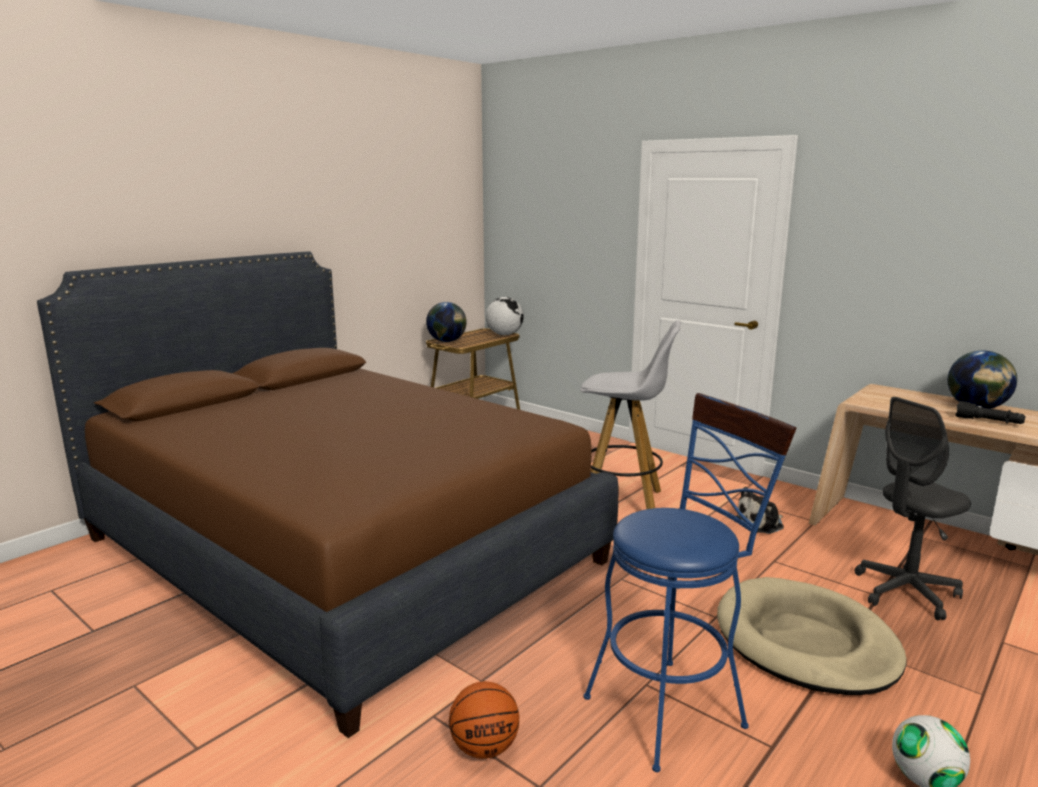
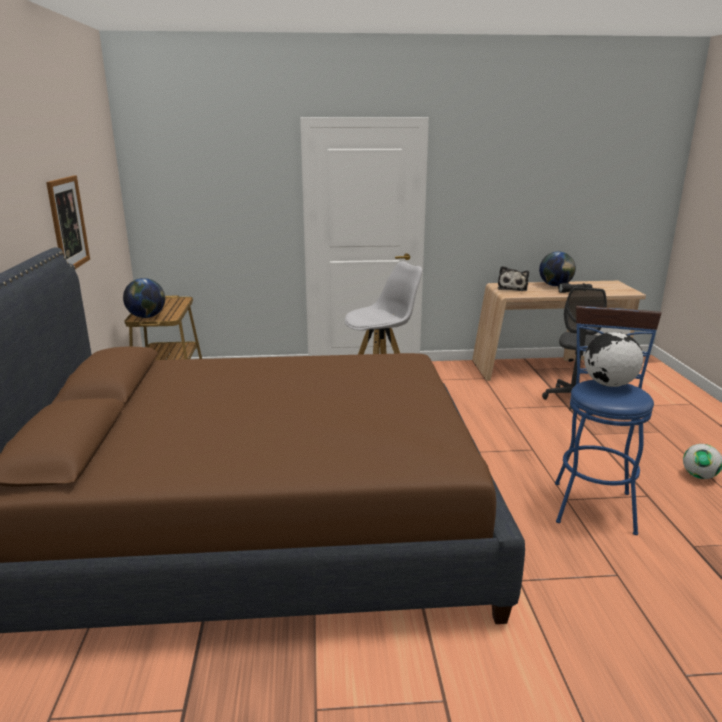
camera: 45 degrees left, 5 degrees up
basketball [449,681,519,759] -> none
globe [486,297,524,335] -> globe moved to [584,332,643,387]
beige dog bed [717,577,907,695] -> none
plush toy [736,487,784,534] -> plush toy moved to [498,266,529,291]
none -> picture [46,175,90,269]

